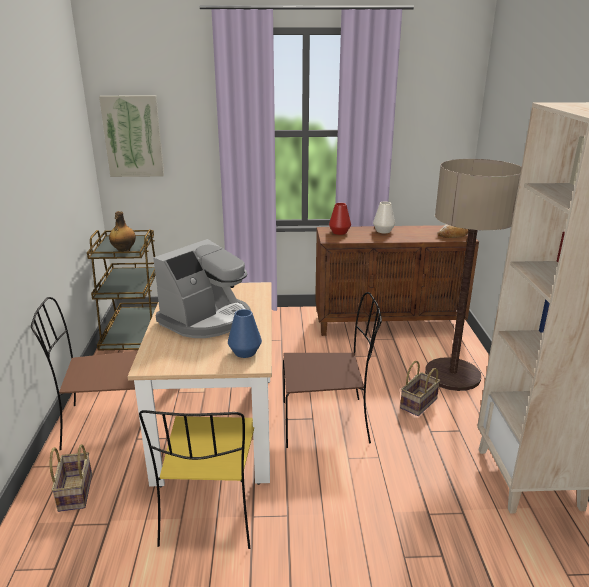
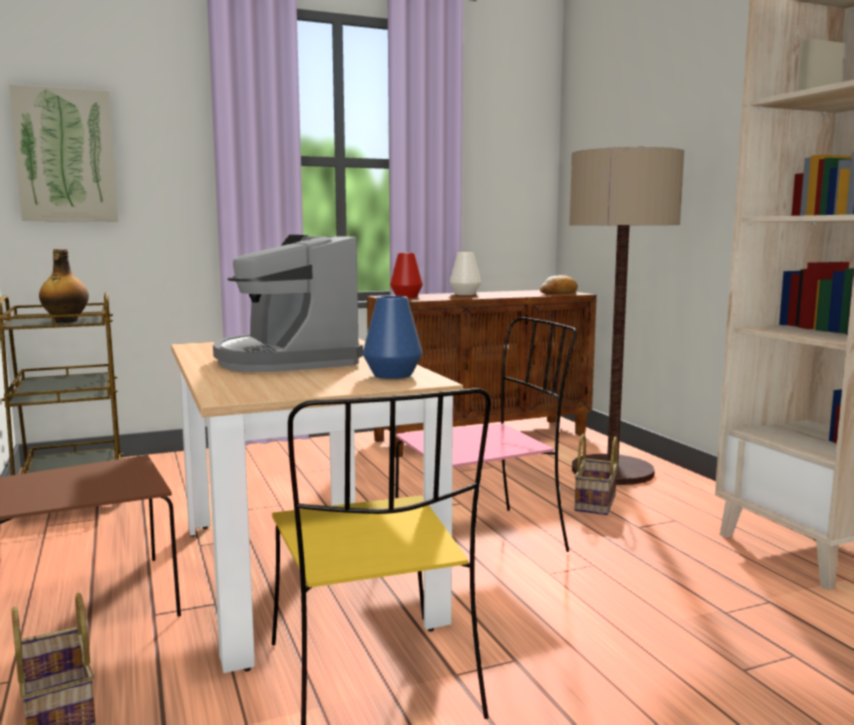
camera: 20 degrees left, 15 degrees down
coffee machine [153,239,250,338] -> coffee machine turned 135 degrees clockwise [213,235,363,372]
brown chair [283,292,382,448] -> pink chair [395,317,577,552]

